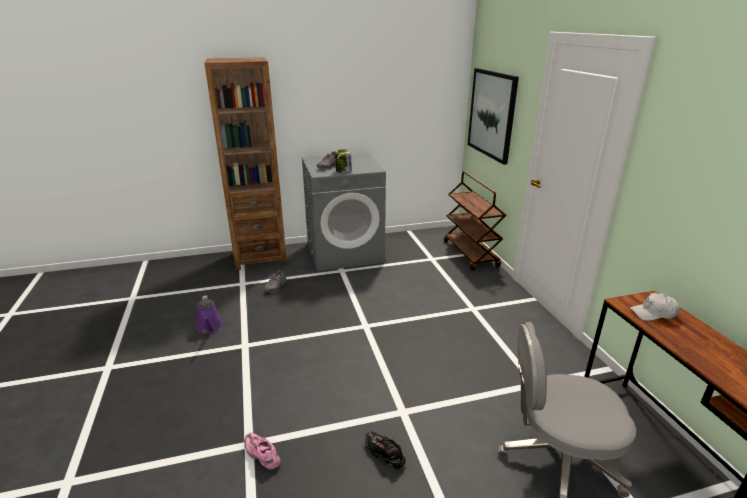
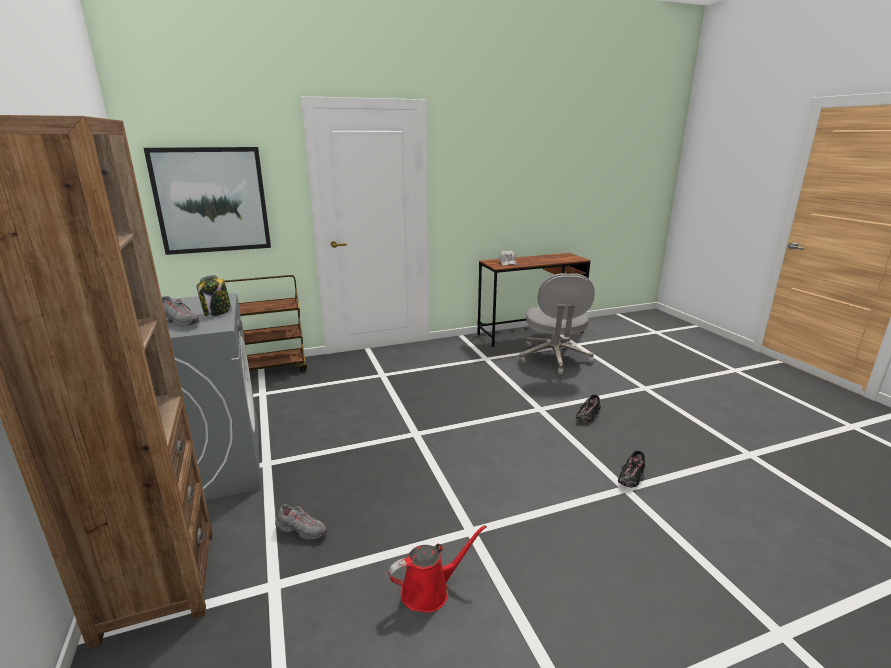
camera: 95 degrees left, 5 degrees down
purple watering can [196,295,223,334] -> red watering can [388,525,487,613]
pink shoe [244,433,280,470] -> black shoe [618,451,645,488]

